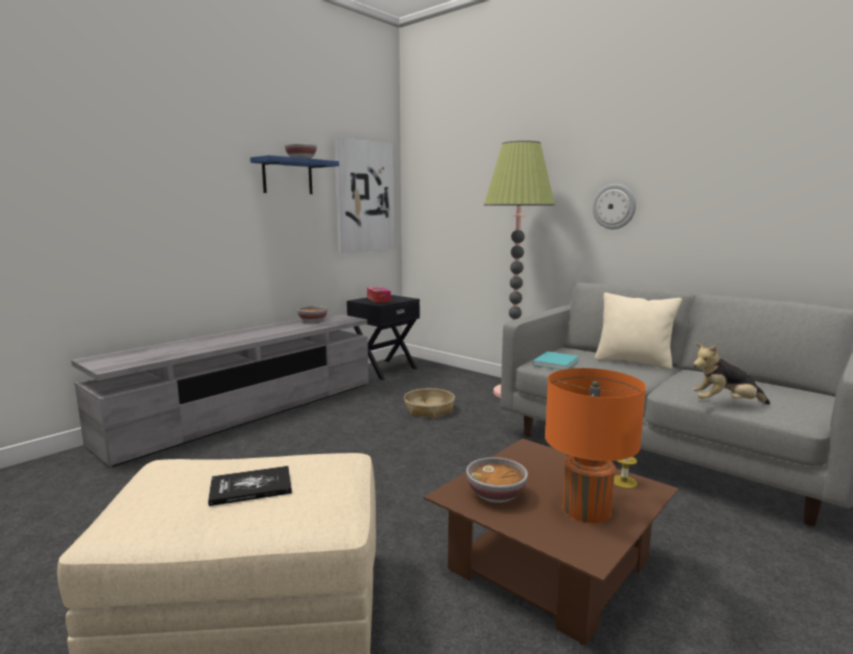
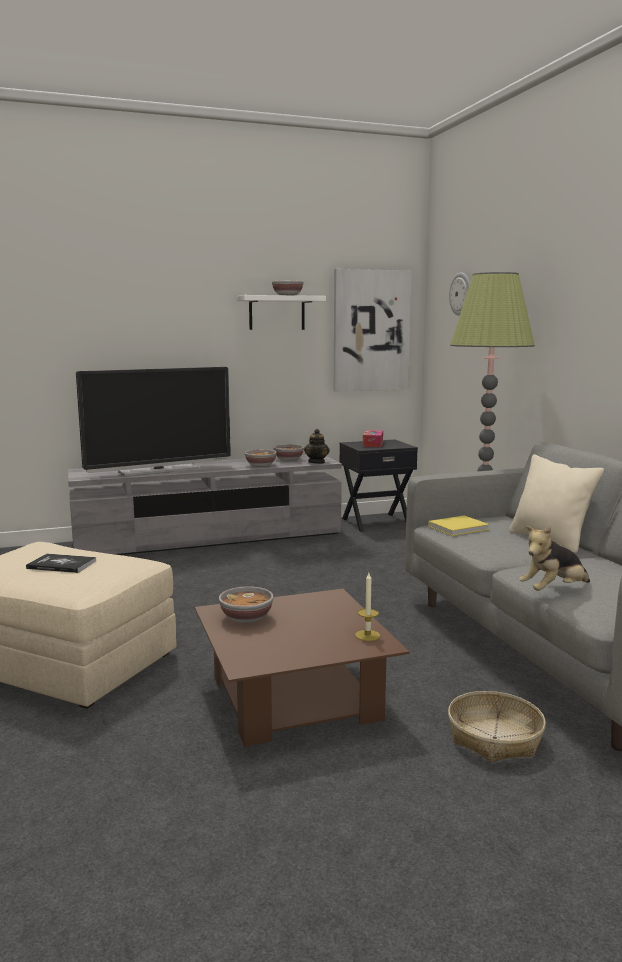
camera: 30 degrees right, 0 degrees up
blue shelf [250,155,339,194] -> white shelf [237,295,326,330]
basket [404,388,455,418] -> basket moved to [448,691,546,762]
turquoise book [533,351,579,370] -> yellow book [428,515,489,536]
orange table lamp [545,368,646,524] -> none
wall clock [592,184,636,229] -> wall clock moved to [449,272,470,316]
plush toy [692,343,770,404] -> plush toy turned 60 degrees counterclockwise [519,526,590,591]
none -> television [76,367,231,477]
none -> bowl [245,449,277,467]
none -> teapot [304,429,330,464]

